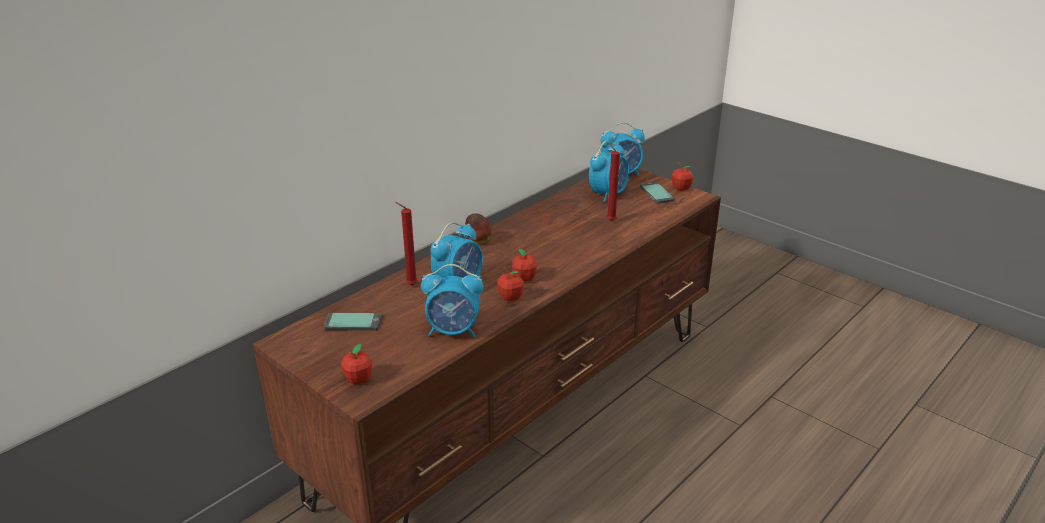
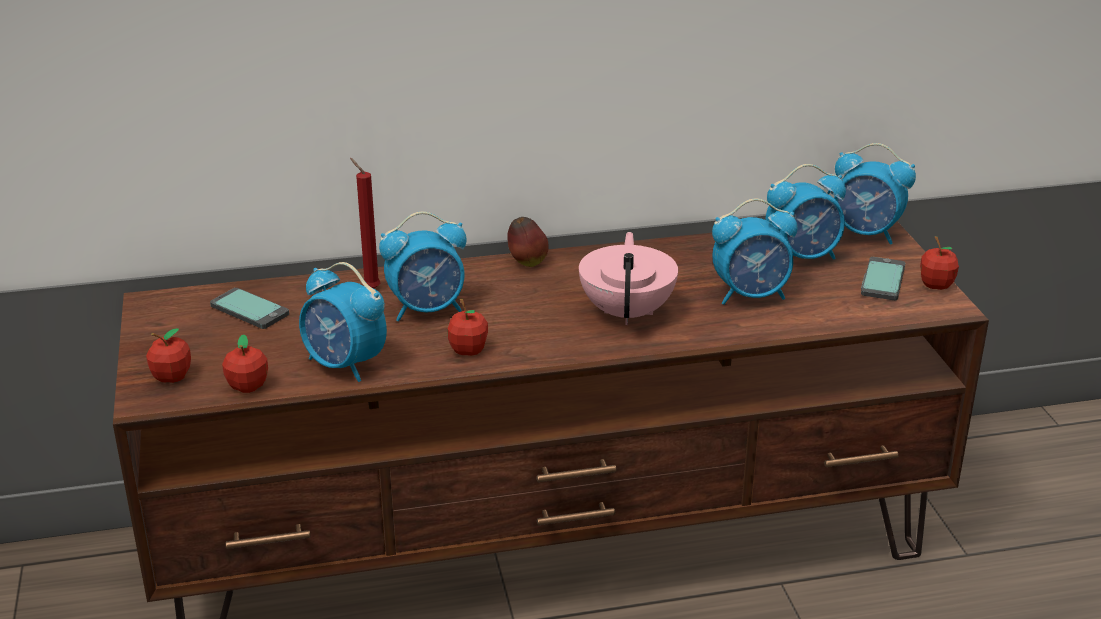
camera: 35 degrees right, 0 degrees up
apple [513,248,537,282] -> apple moved to [222,334,268,393]
red candle [607,142,620,221] -> alarm clock [712,198,798,305]
none -> pink teapot [579,232,678,325]

